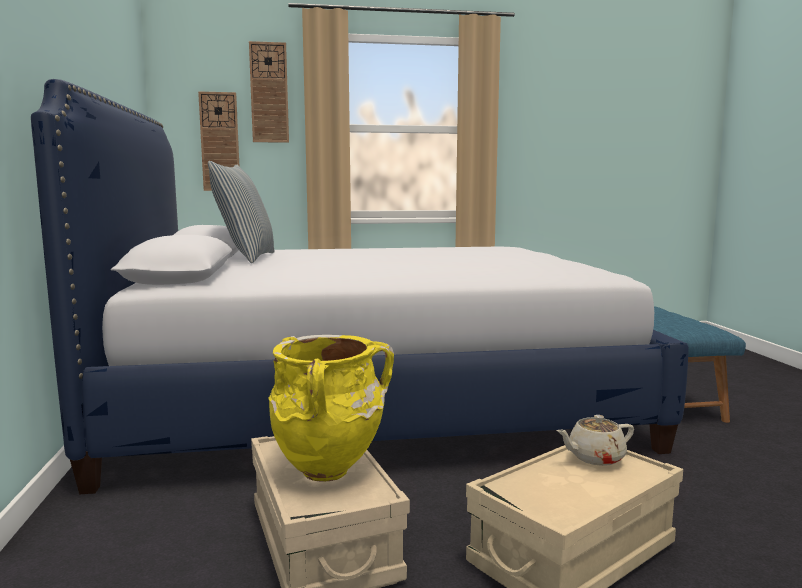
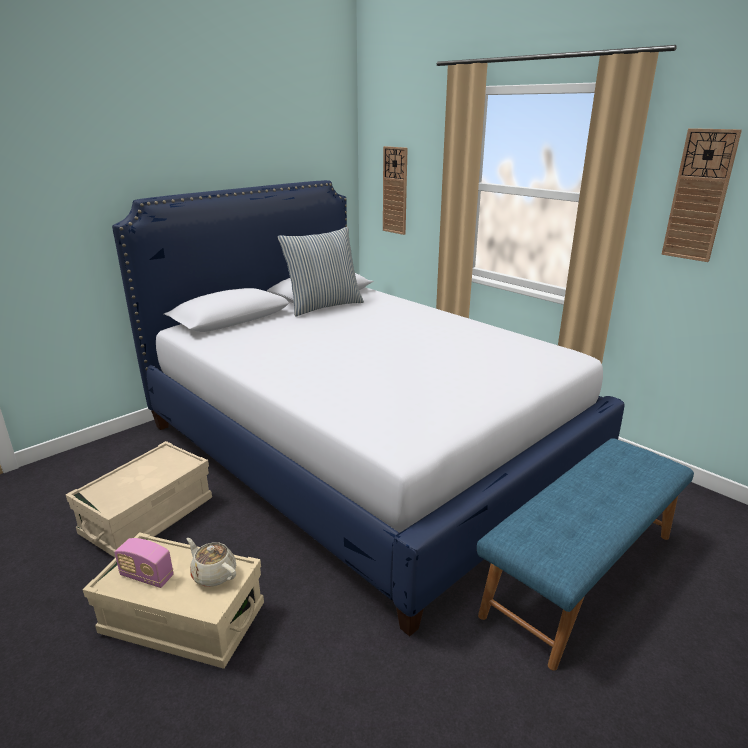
camera: 55 degrees right, 15 degrees up
wall clock [249,41,289,143] -> wall clock moved to [661,128,742,262]
yellow vase [268,335,394,481] -> none
none -> radio [115,538,174,588]

